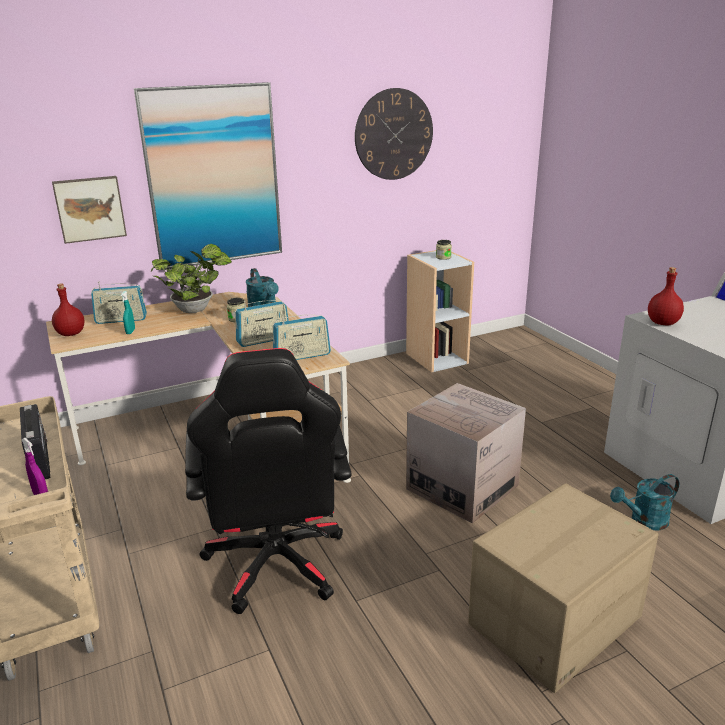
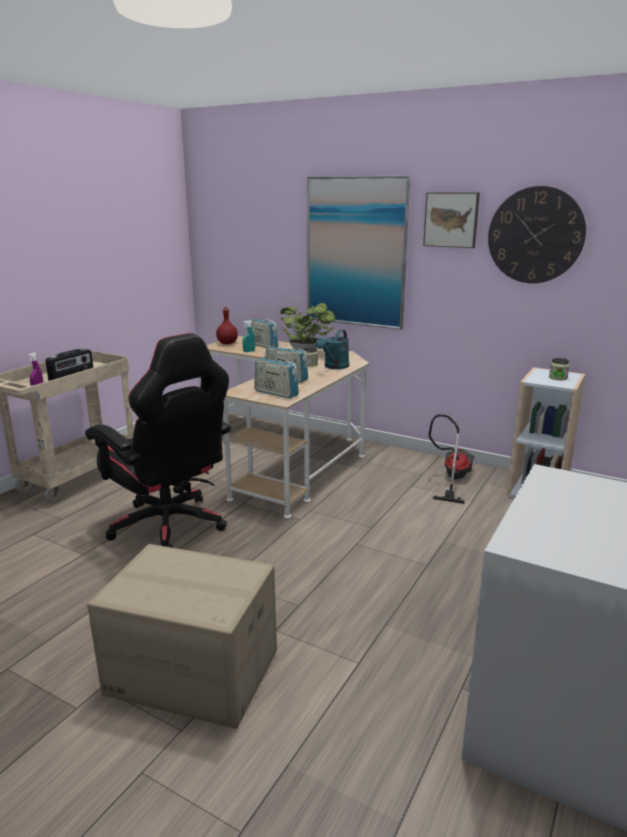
camera: 55 degrees right, 5 degrees down
picture [52,176,127,244] -> picture moved to [423,192,480,248]
black office chair [185,348,352,614] -> black office chair turned 90 degrees counterclockwise [85,333,231,548]
cardboard box [406,383,526,523] -> none
turquoise watering can [610,474,679,530] -> none
red bottle [648,267,684,325] -> none
none -> vacuum cleaner [429,414,474,504]

